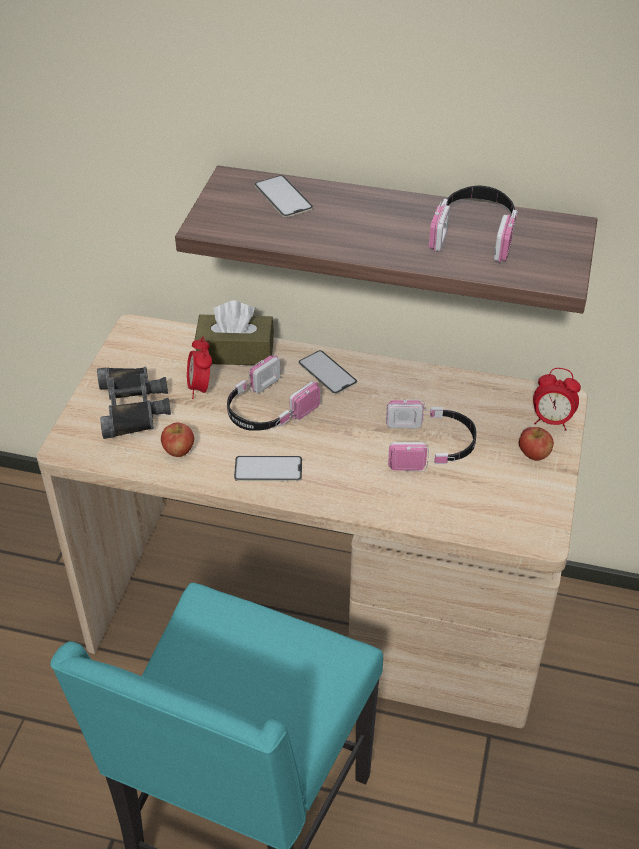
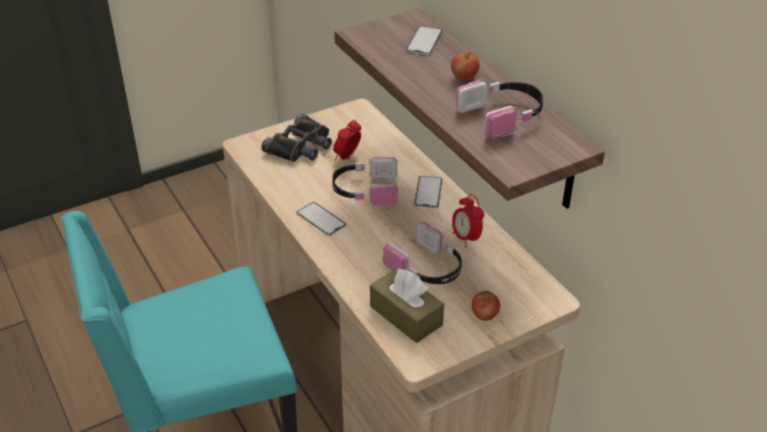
camera: 45 degrees right, 5 degrees down
apple [161,422,194,457] -> apple moved to [451,52,480,81]
brown tissue box [195,301,274,365] -> brown tissue box moved to [370,268,444,343]
alarm clock [533,368,581,431] -> alarm clock moved to [452,194,484,248]

